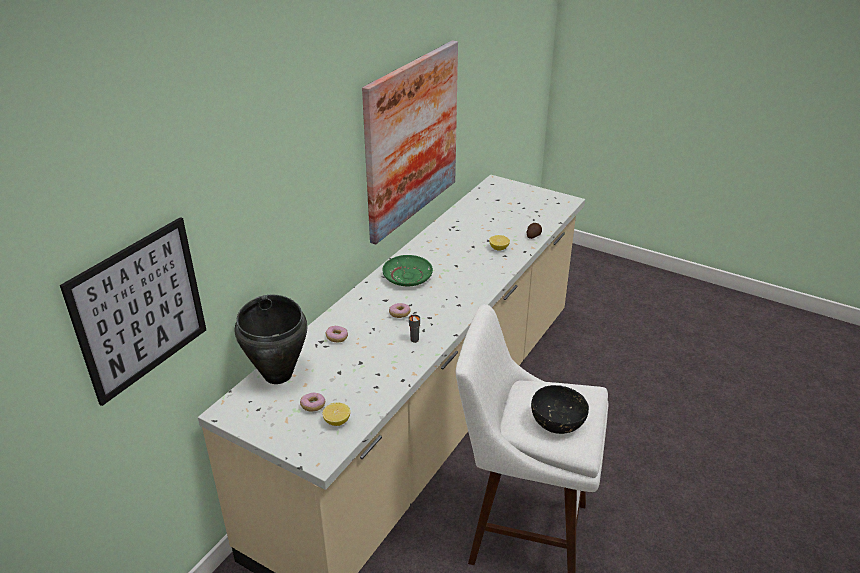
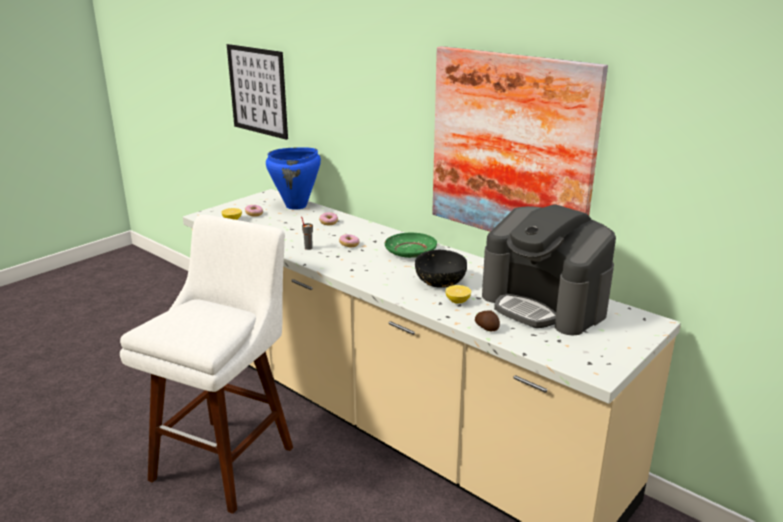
camera: 100 degrees right, 10 degrees down
black cooking pot [235,295,308,384] -> blue cooking pot [266,147,321,210]
black bowl [531,385,589,434] -> black bowl moved to [415,250,467,288]
none -> coffee machine [482,204,616,336]

